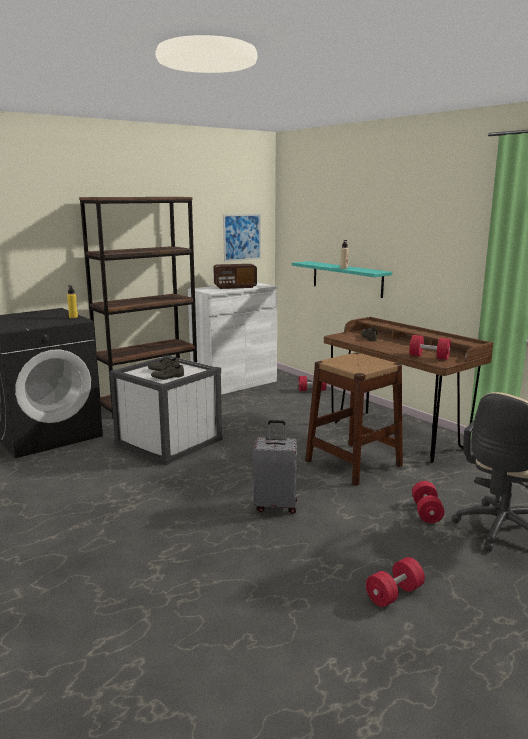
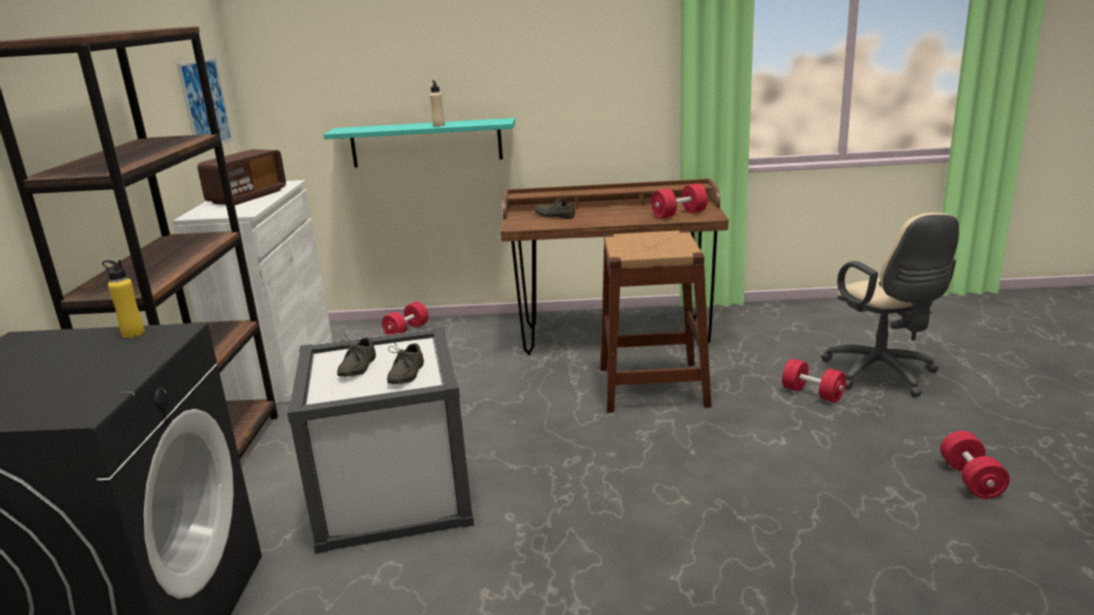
camera: 50 degrees left, 5 degrees up
grey suitcase [253,420,297,514] -> none

